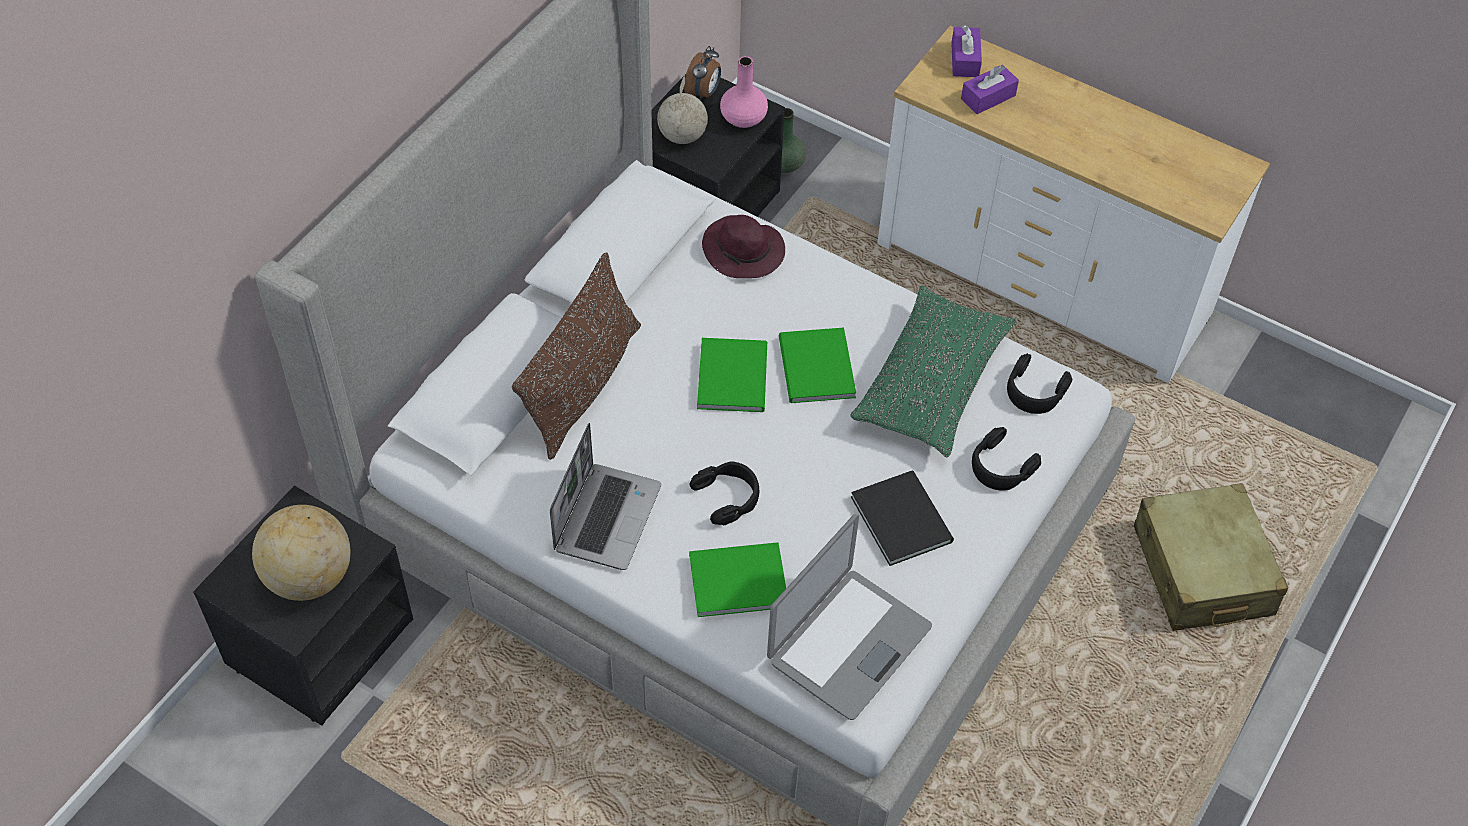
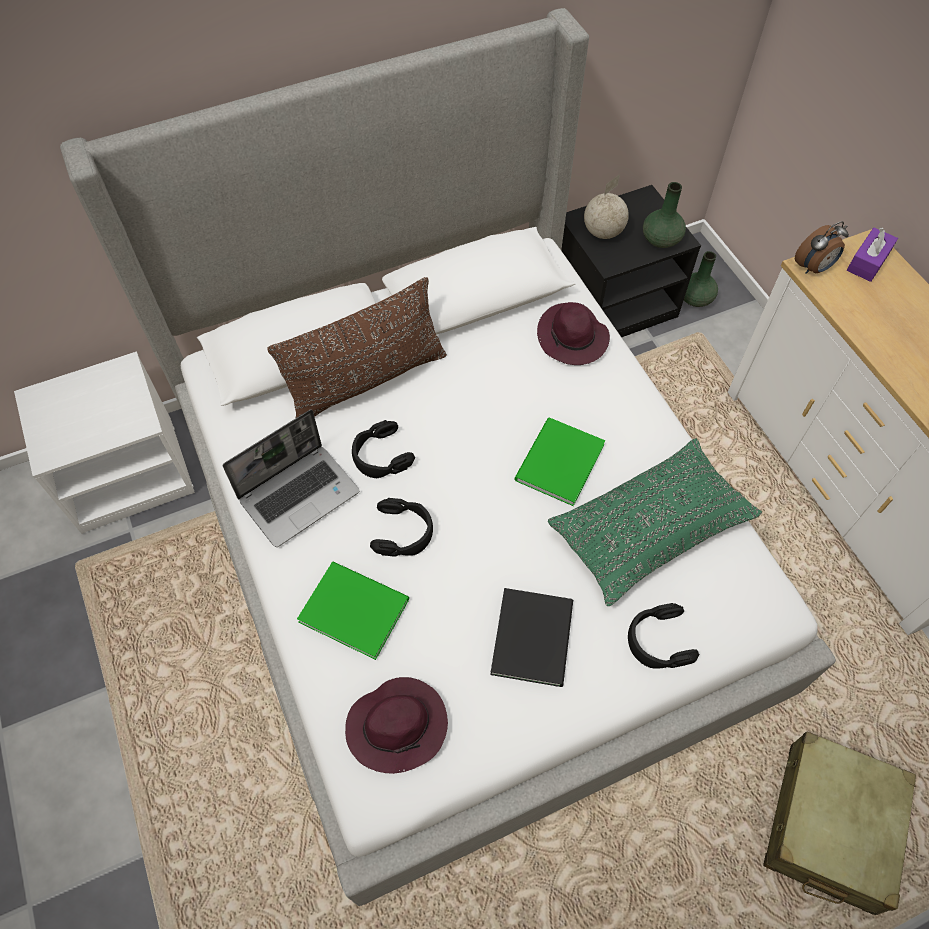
camera: 35 degrees right, 5 degrees up
black nightstand [193,485,413,726] -> white nightstand [14,351,195,534]
globe [252,505,350,601] -> none
alarm clock [684,46,721,101] -> alarm clock moved to [795,221,849,274]
green book [697,338,767,412] -> none
pink vase [720,56,768,128] -> green vase [643,182,686,248]
laptop [767,514,932,720] -> purple hat [345,677,448,774]
purple tissue box [961,65,1019,114] -> none
black headphones [1007,353,1072,414] -> black headphones moved to [352,420,415,478]

